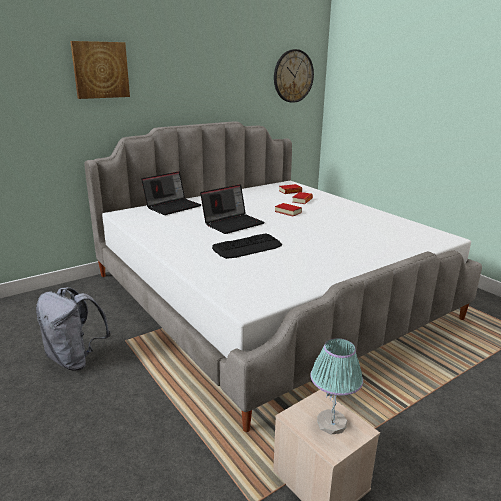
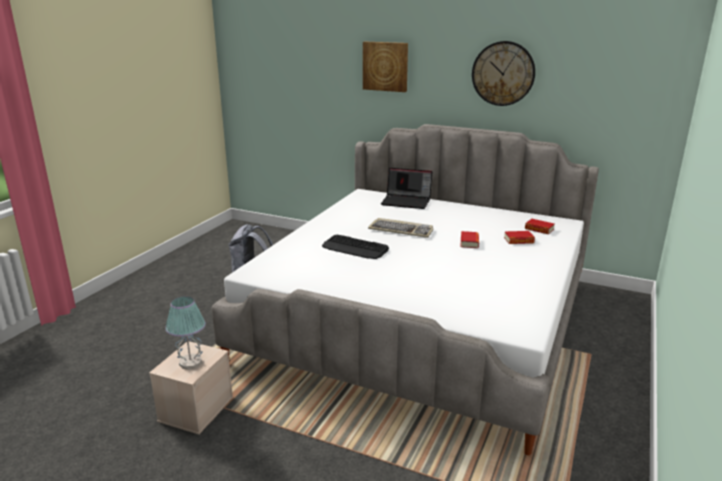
camera: 60 degrees right, 0 degrees up
laptop [200,184,265,234] -> keyboard [368,218,434,238]
wall clock [274,49,314,103] -> wall clock moved to [472,41,535,106]

